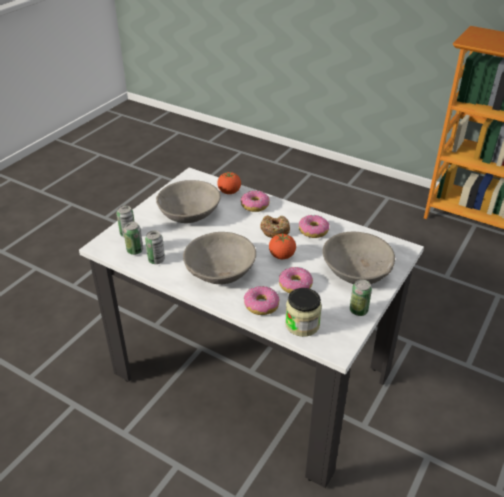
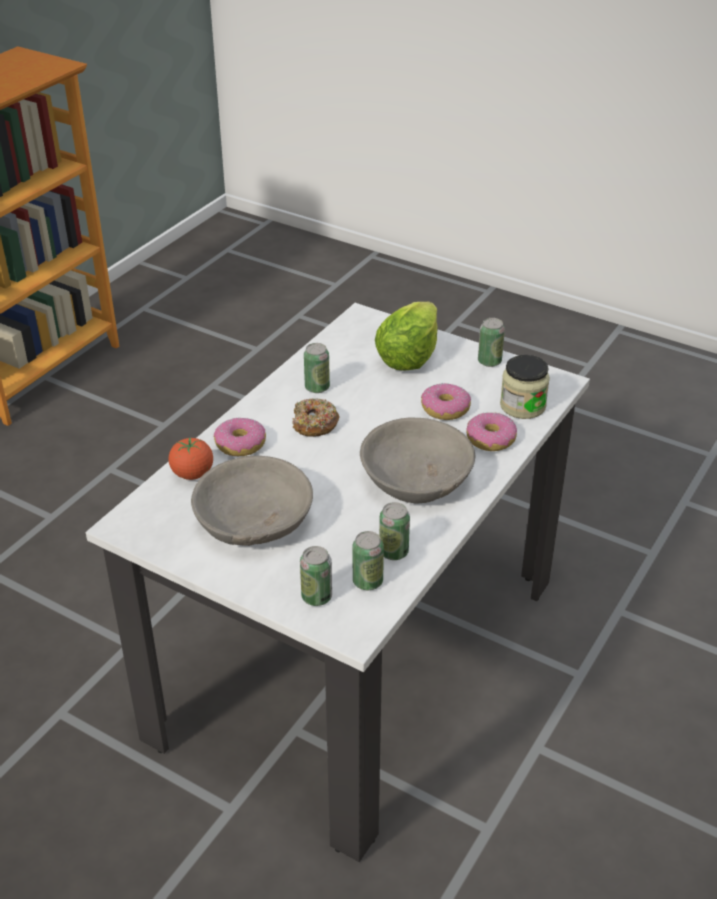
camera: 90 degrees left, 0 degrees up
tomato [269,233,296,259] -> none
donut [299,215,329,238] -> can [304,343,330,393]
grey bowl [322,232,395,284] -> lettuce [375,302,438,371]

